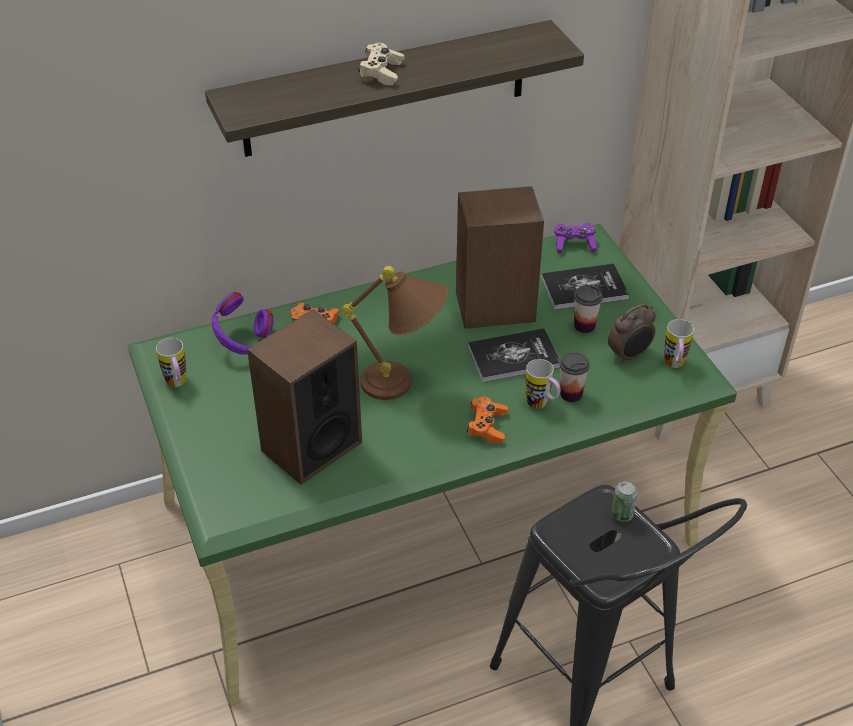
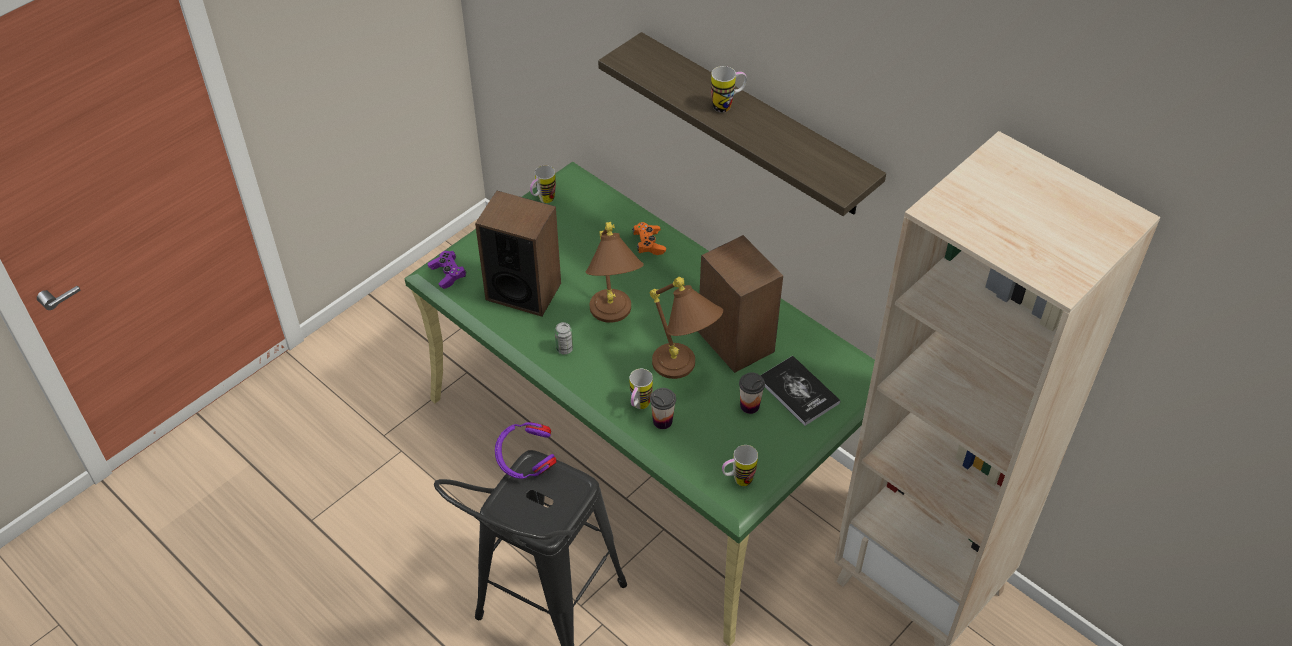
camera: 65 degrees right, 5 degrees up
purple headphones [212,292,274,354] -> purple headphones moved to [495,422,556,479]
beige game controller [358,43,404,85] -> mug [711,66,747,113]
orange game controller [467,397,508,444] -> none
book [468,328,560,382] -> brown table lamp [650,277,723,379]
purple game controller [554,223,597,253] -> purple game controller moved to [428,251,466,289]
alarm clock [608,304,656,364] -> none
can [611,481,638,522] -> can moved to [555,322,573,354]

